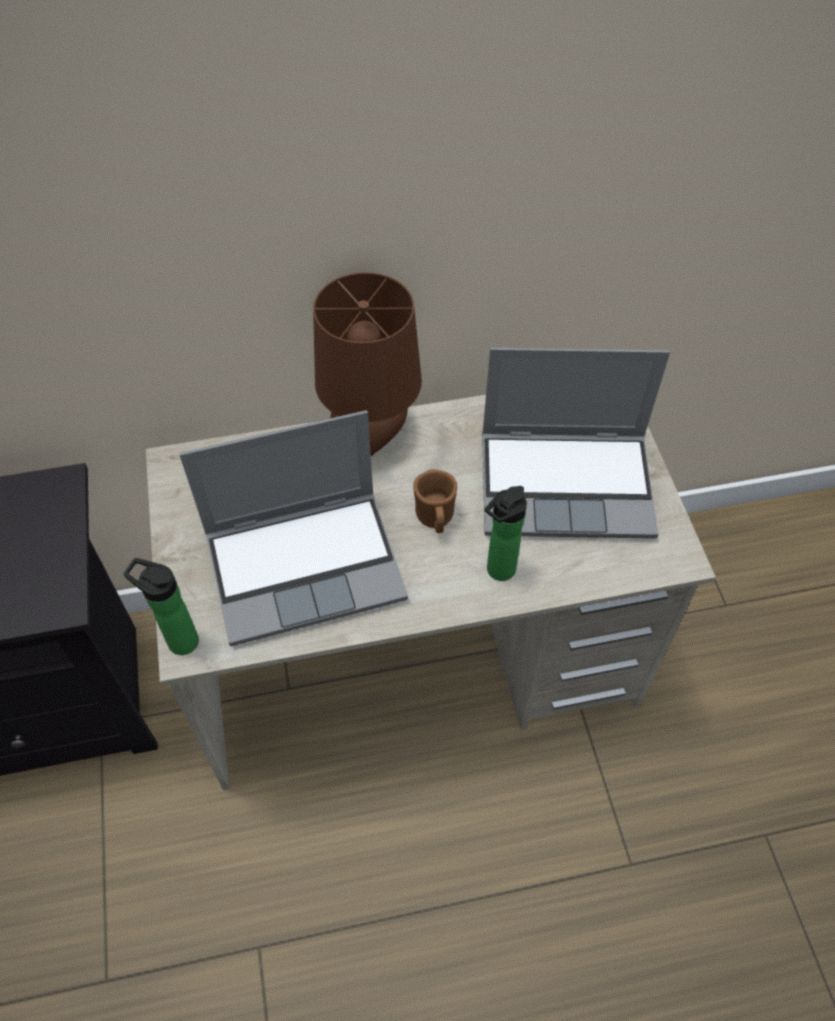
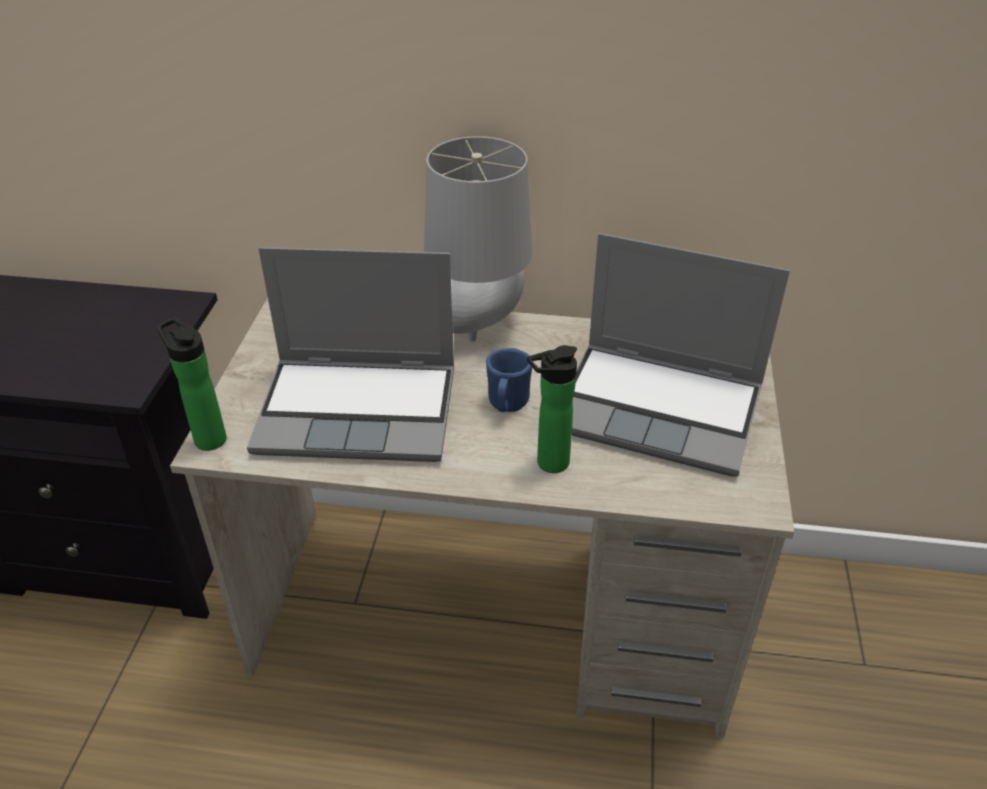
camera: 20 degrees right, 15 degrees down
brown table lamp [313,272,422,456] -> grey table lamp [424,136,532,342]
brown mug [413,469,457,533] -> blue mug [486,348,532,412]

